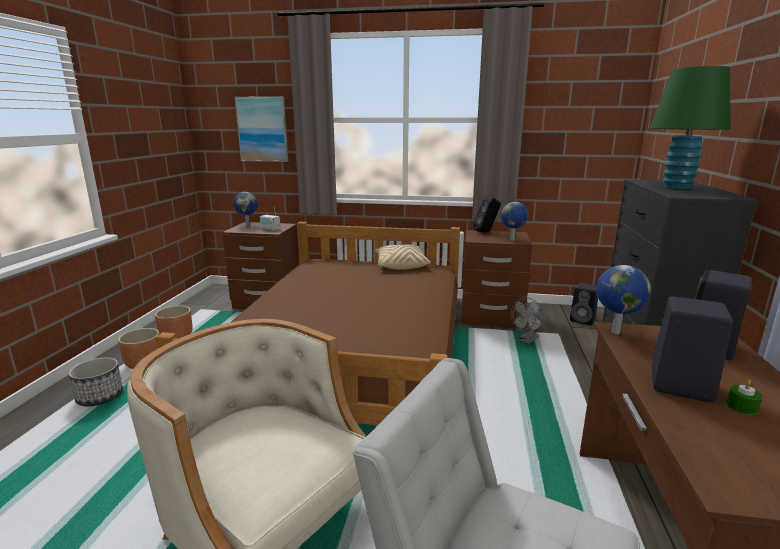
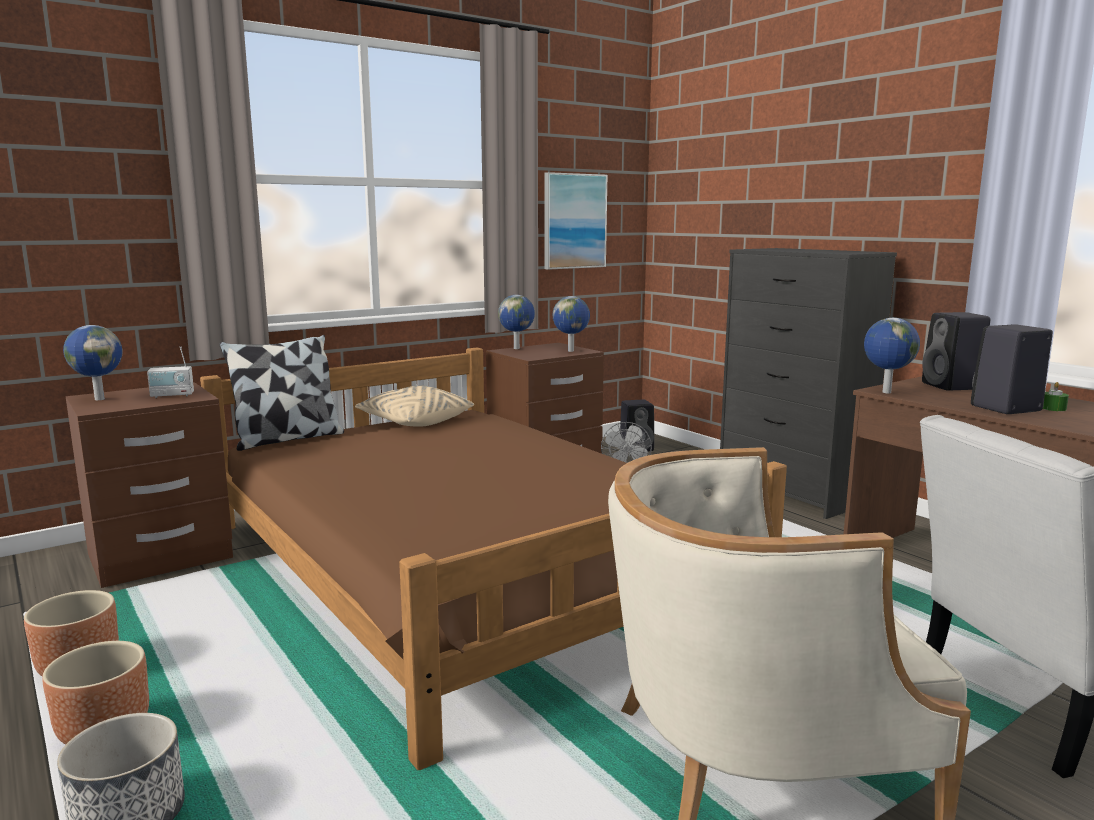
camera: 45 degrees left, 5 degrees down
picture [235,96,289,162] -> picture moved to [544,172,607,270]
black speaker [473,196,501,232] -> globe [498,295,535,349]
green table lamp [650,66,731,189] -> none
none -> pillow [219,335,344,451]

